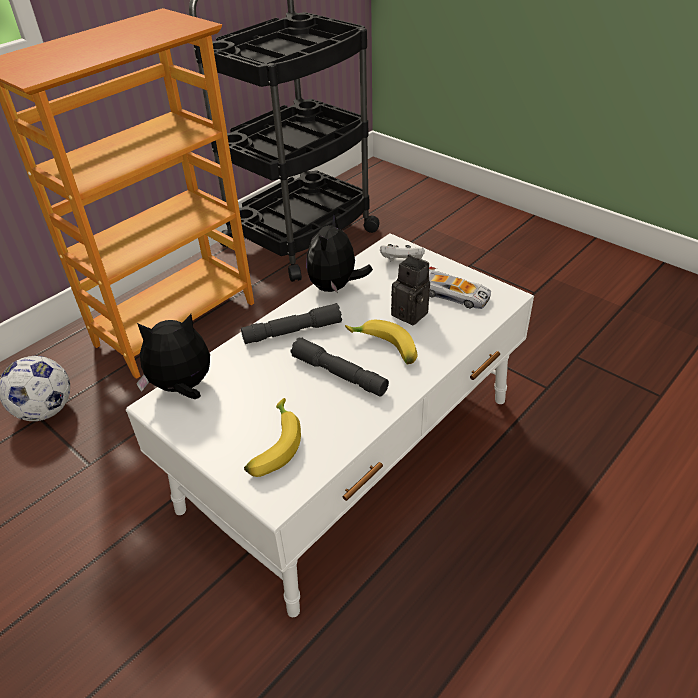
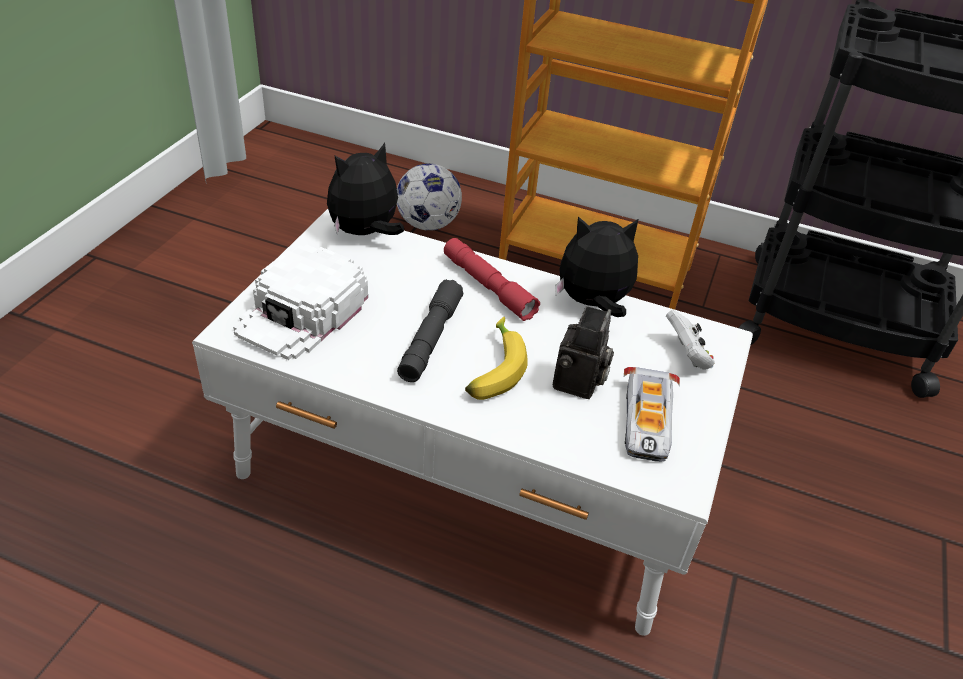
camera: 65 degrees right, 0 degrees up
plush toy [136,314,210,399] -> plush toy turned 90 degrees counterclockwise [327,143,405,235]
grey flashlight [241,303,342,344] -> red flashlight [444,238,540,321]
banana [244,398,301,477] -> white cap [233,245,368,360]

